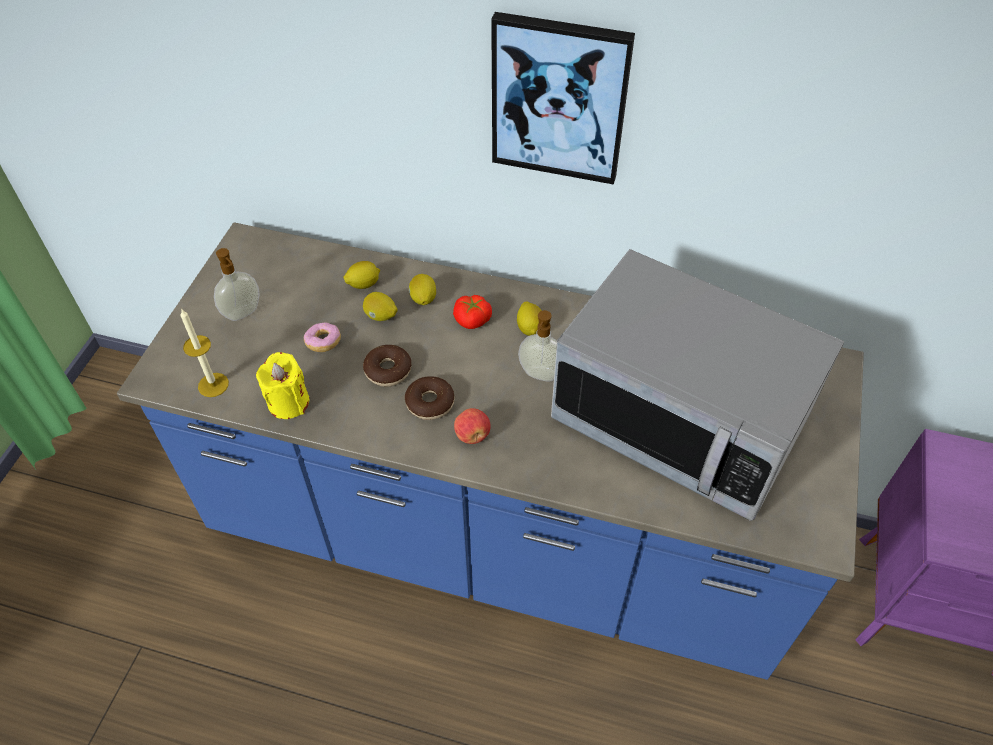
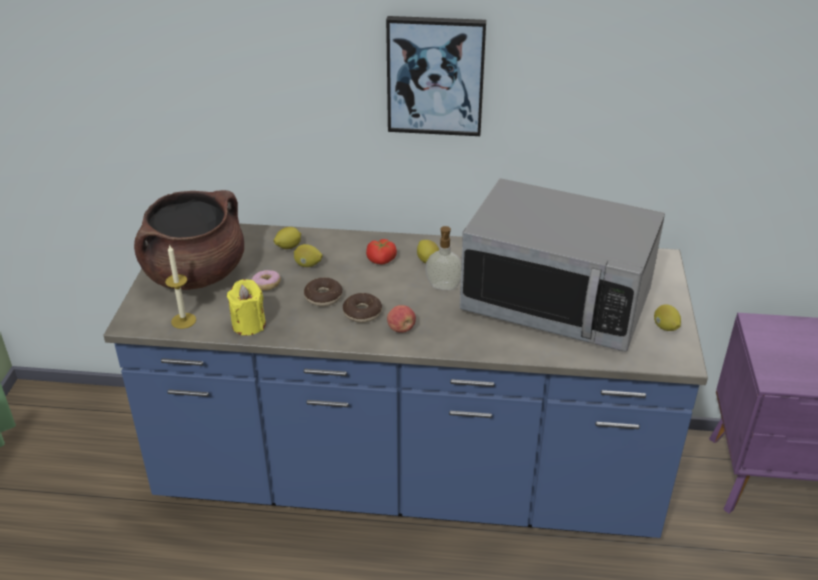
camera: 10 degrees left, 15 degrees down
soap dispenser [214,248,259,321] -> brown cooking pot [134,190,244,290]
lemon [409,274,436,305] -> lemon moved to [654,305,681,331]

